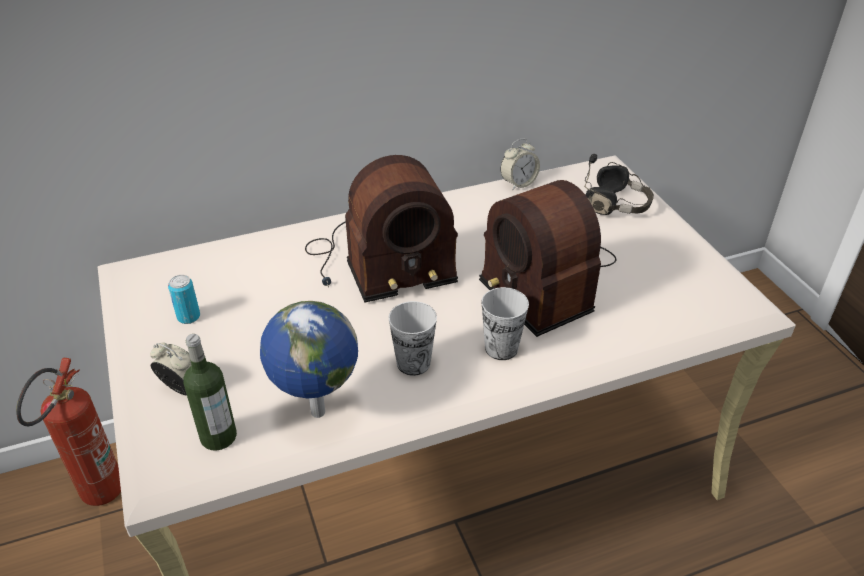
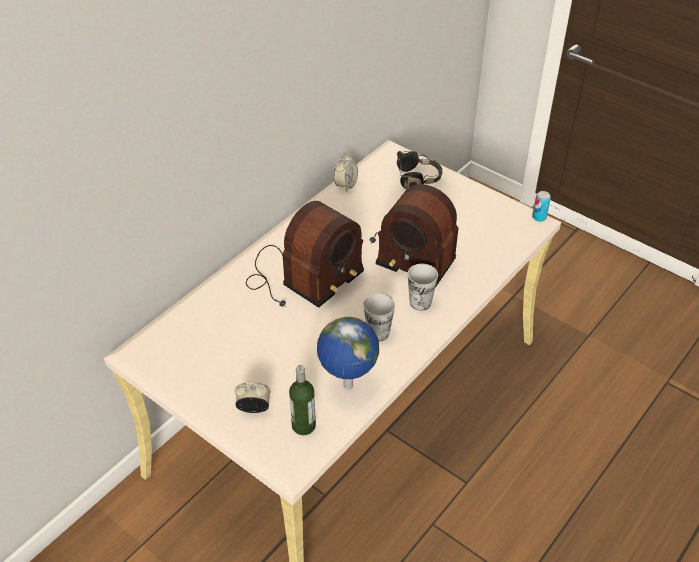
camera: 30 degrees left, 5 degrees up
fire extinguisher [16,358,121,506] -> none
can [168,275,200,324] -> can moved to [532,191,551,222]

